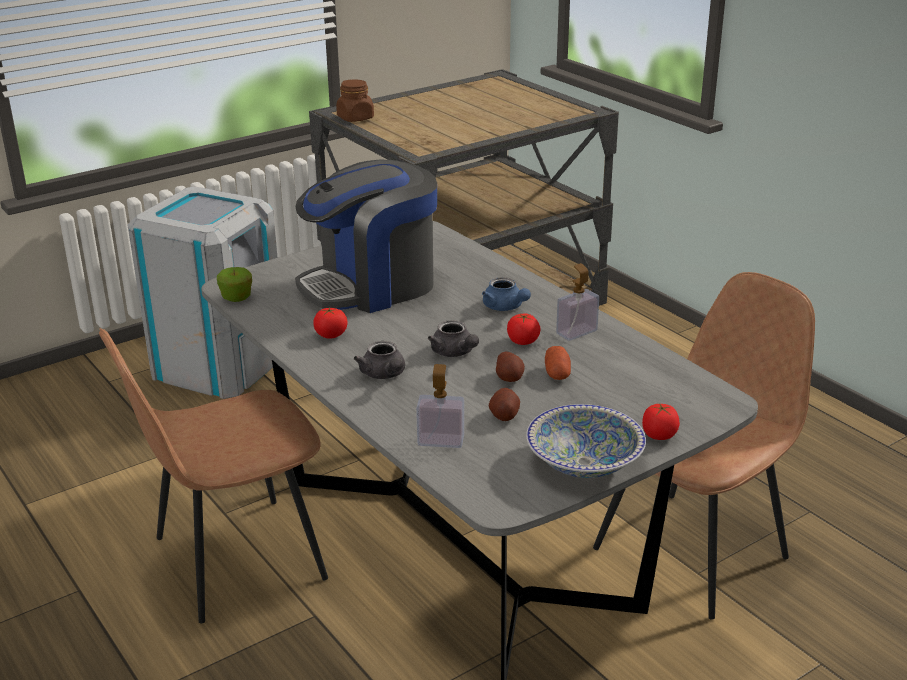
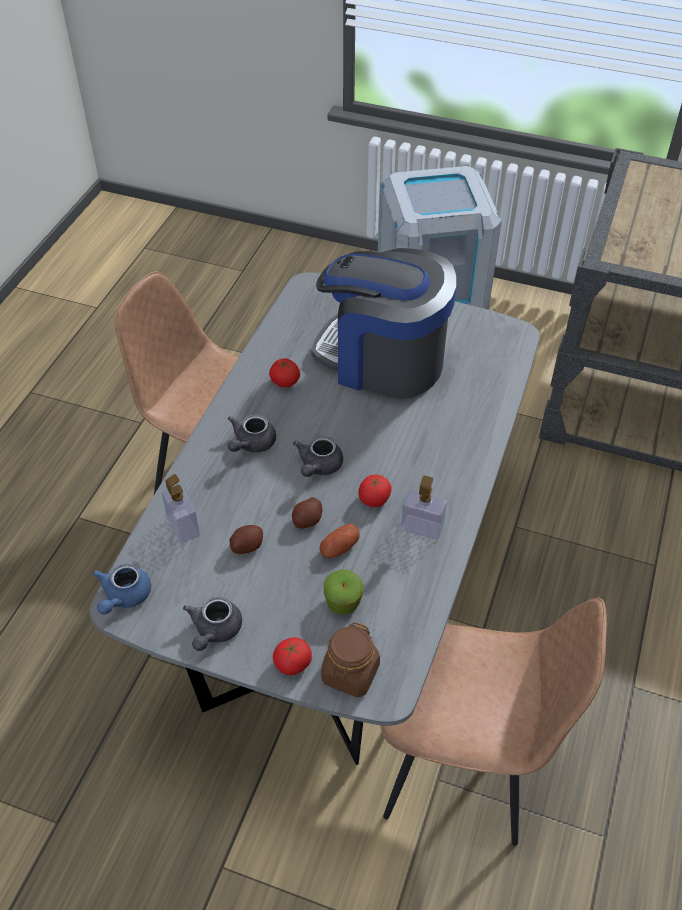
camera: 55 degrees right, 20 degrees up
apple [217,267,252,302] -> apple moved to [324,570,364,614]
brown jar [336,79,374,122] -> brown jar moved to [321,622,380,698]
blue teapot [482,277,531,311] -> blue teapot moved to [93,564,151,615]
bowl [526,404,646,478] -> grey teapot [183,597,242,651]

